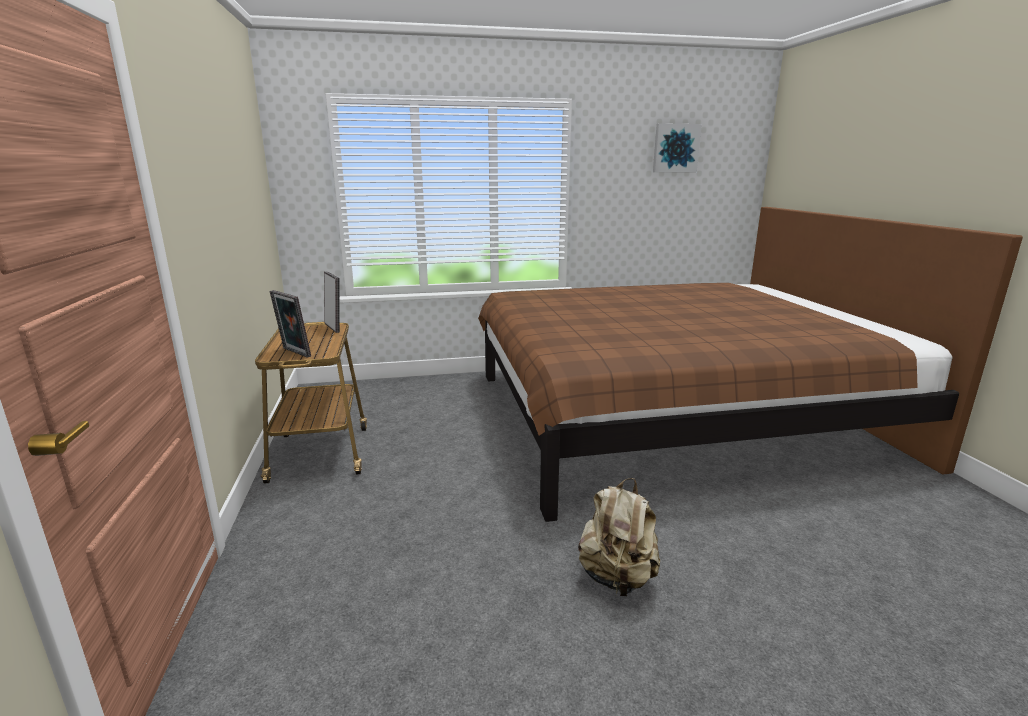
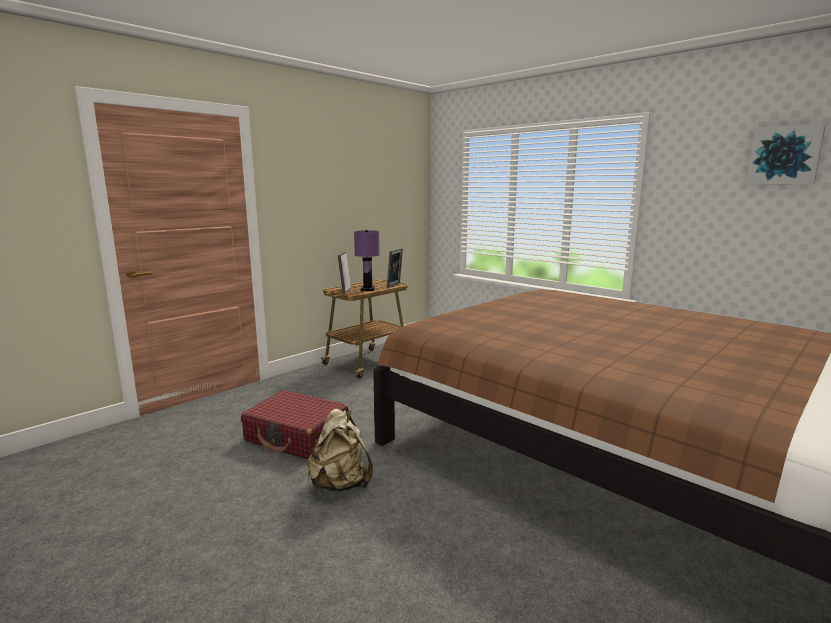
camera: 55 degrees right, 5 degrees down
none -> red suitcase [241,390,348,459]
none -> purple table lamp [354,230,380,291]

